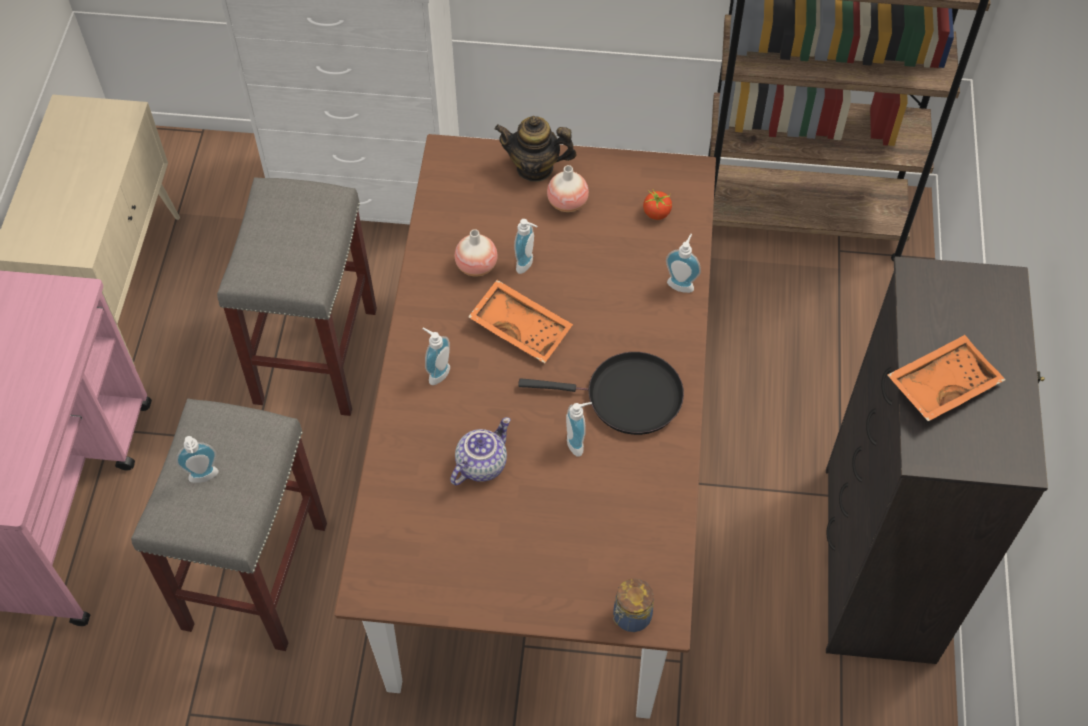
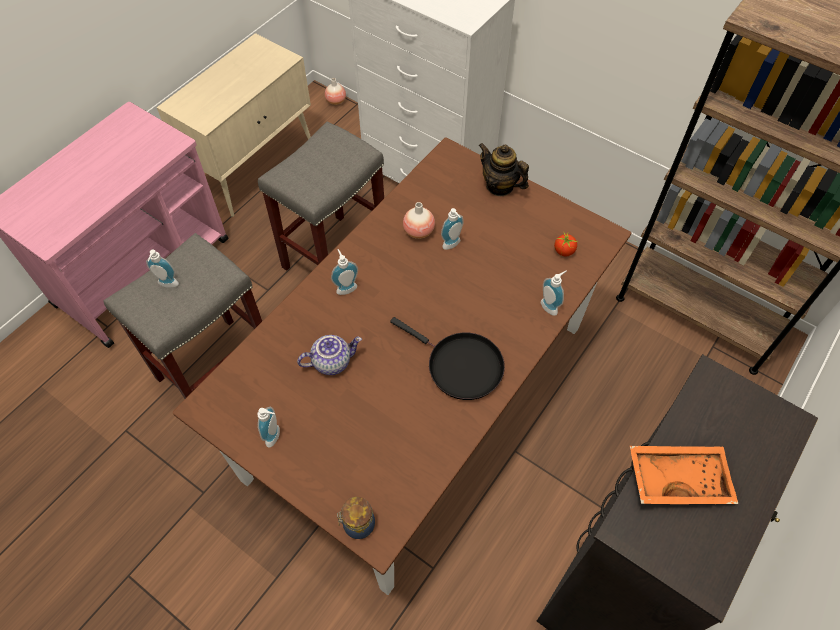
camera: 30 degrees right, 0 degrees up
orange tray [468,280,573,363] -> none
vase [547,165,589,212] -> vase moved to [325,78,346,105]
soap dispenser [566,402,592,457] -> soap dispenser moved to [257,407,280,448]

